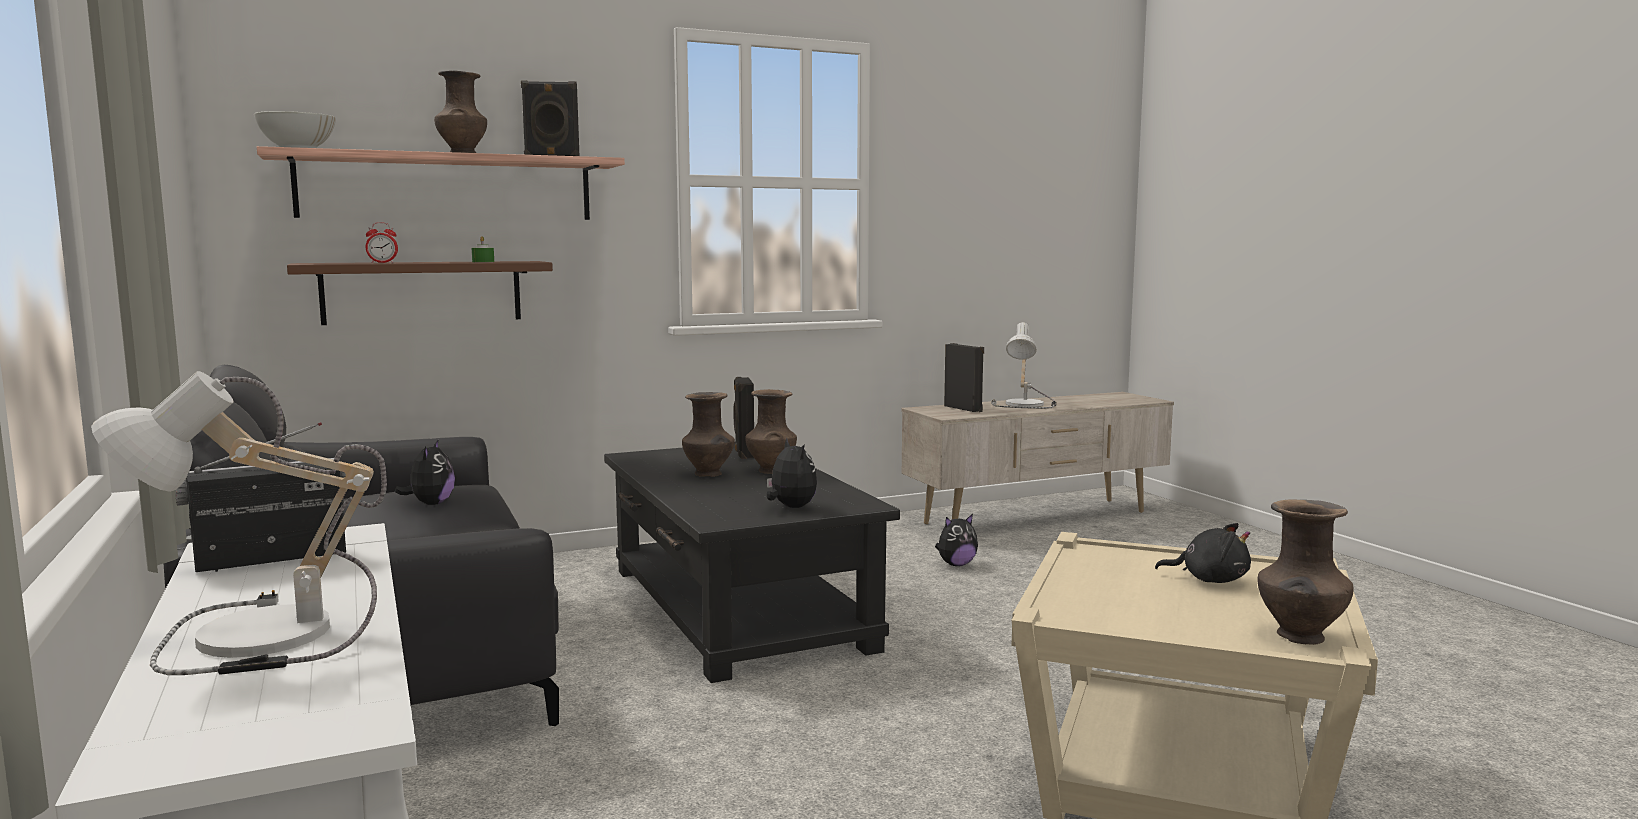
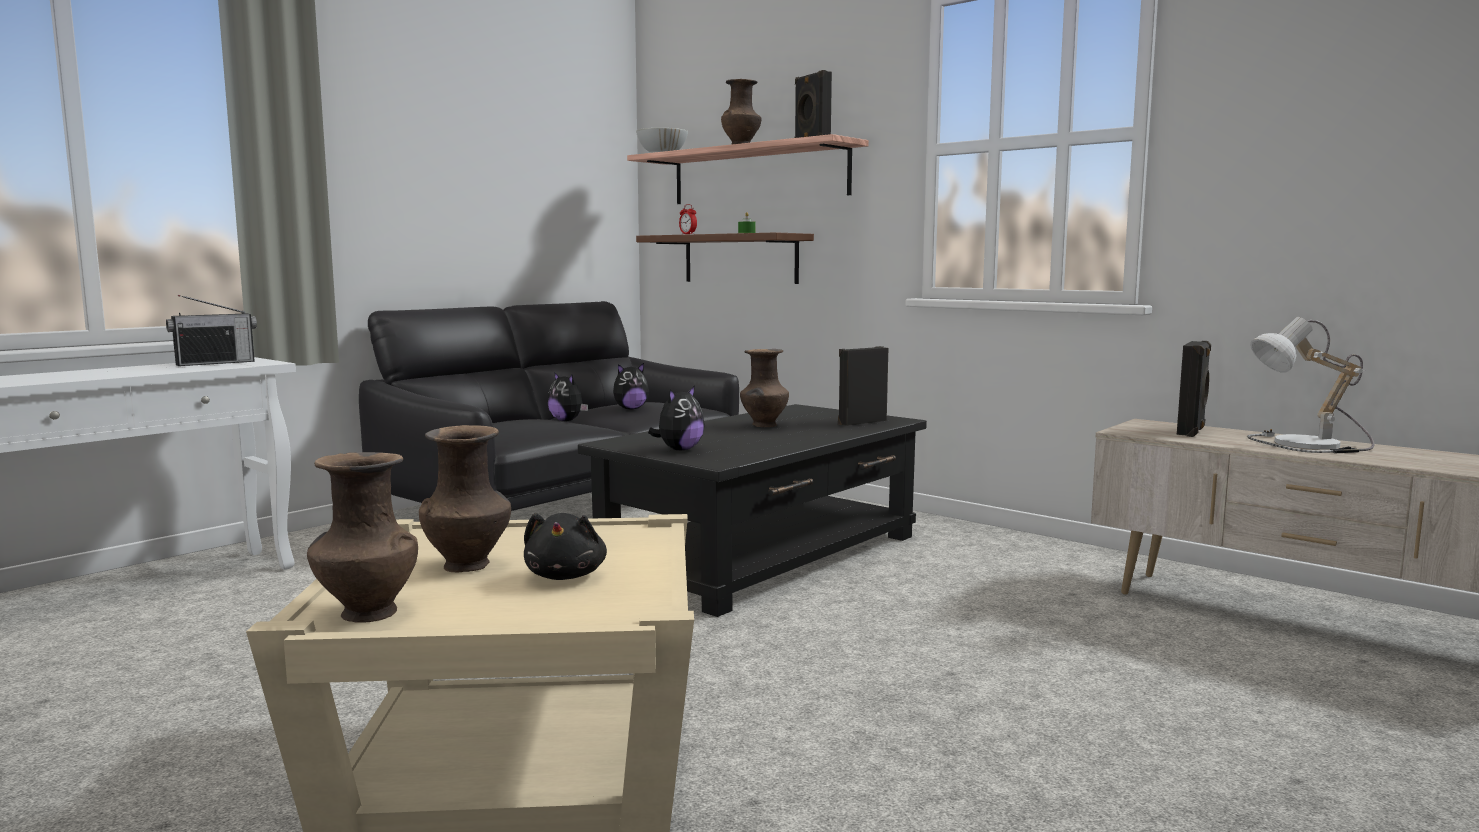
camera: 65 degrees right, 0 degrees up
table lamp [91,371,387,675] -> none
radio [175,422,346,572] -> radio turned 105 degrees clockwise [166,295,257,366]
brown vase [745,389,797,474] -> brown vase moved to [419,425,511,572]
plush toy [935,514,978,566] -> plush toy moved to [547,372,588,421]

